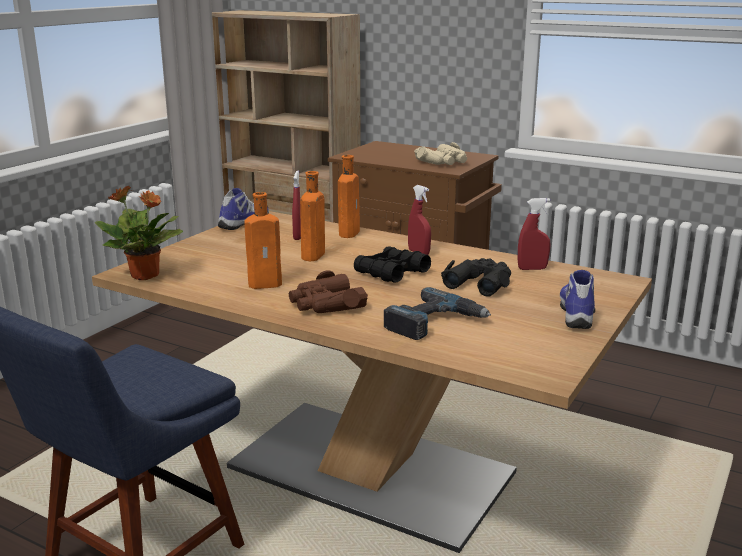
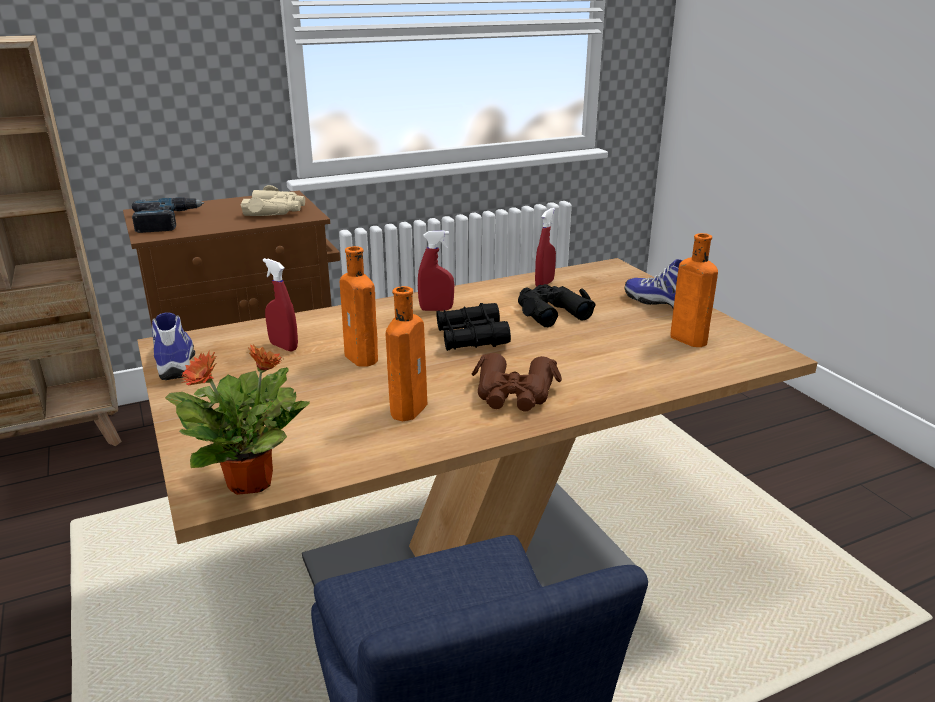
camera: 55 degrees left, 5 degrees up
orange bottle [338,155,360,238] -> orange bottle moved to [670,233,718,347]
power drill [384,287,491,340] -> power drill moved to [132,197,204,233]

